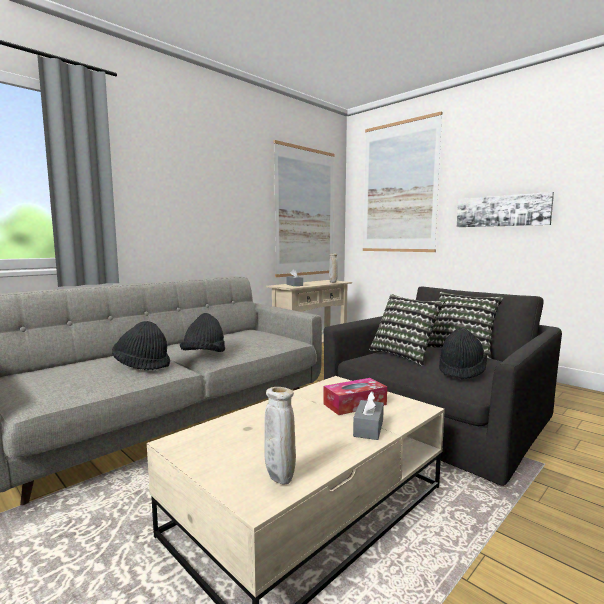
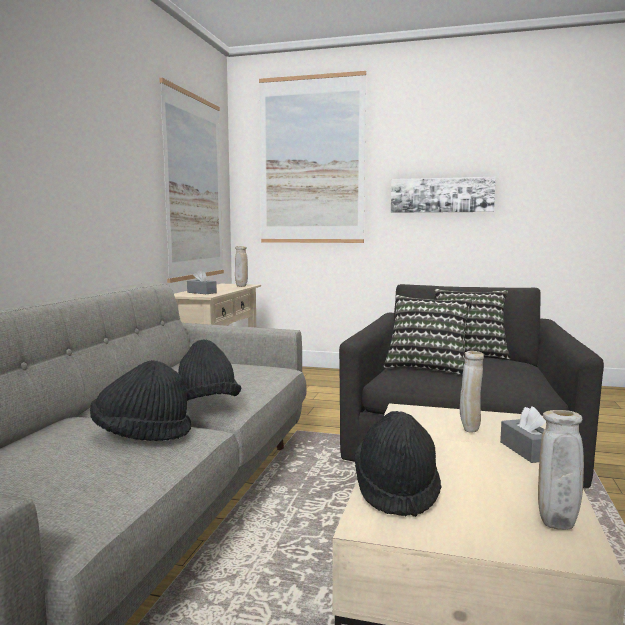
camera: 30 degrees left, 0 degrees up
tissue box [323,378,387,415] -> beige vase [460,351,484,433]
black hat [439,328,487,379] -> black hat moved to [354,411,442,517]

